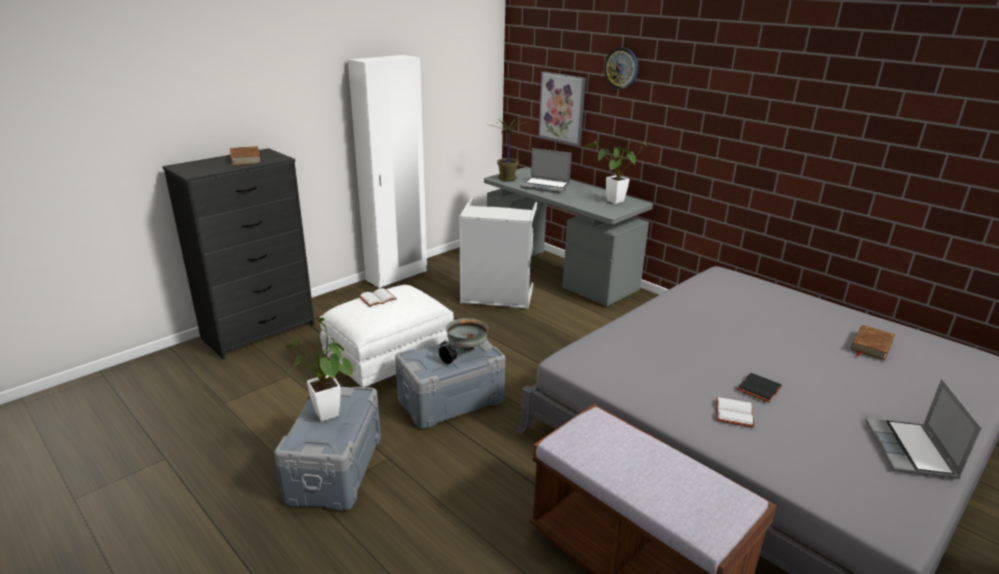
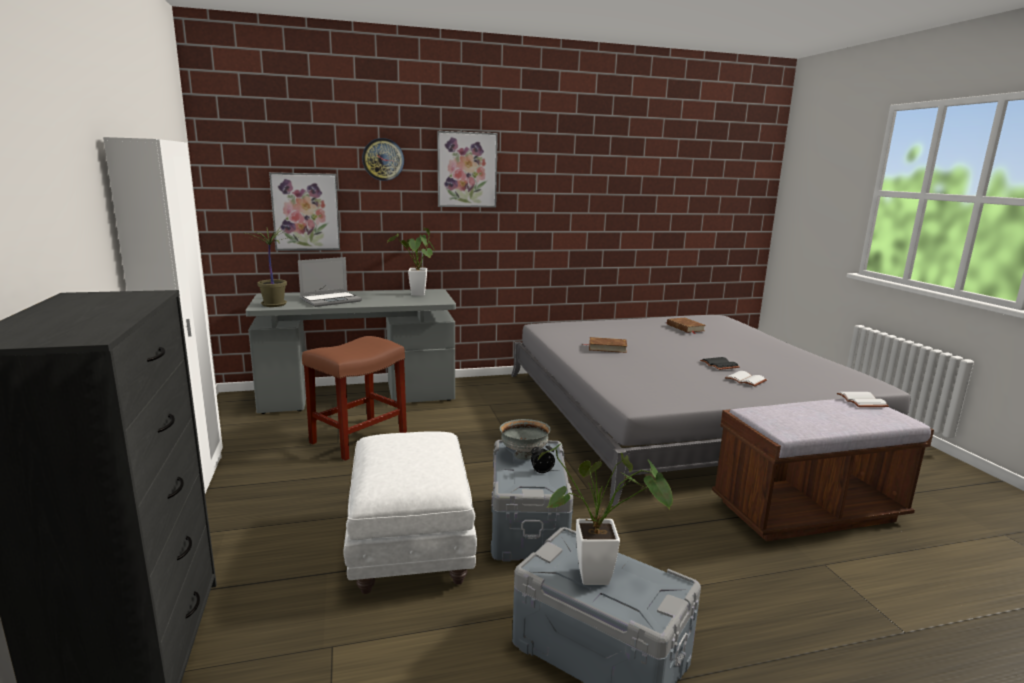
camera: 60 degrees left, 10 degrees down
brown book [230,146,261,165] -> brown book moved to [583,337,627,353]
white book [359,288,397,307] -> white book moved to [837,392,889,407]
grey laundry basket [459,198,537,309] -> brown stool [302,336,407,461]
laptop [865,379,982,479] -> none
none -> picture [437,131,498,208]

